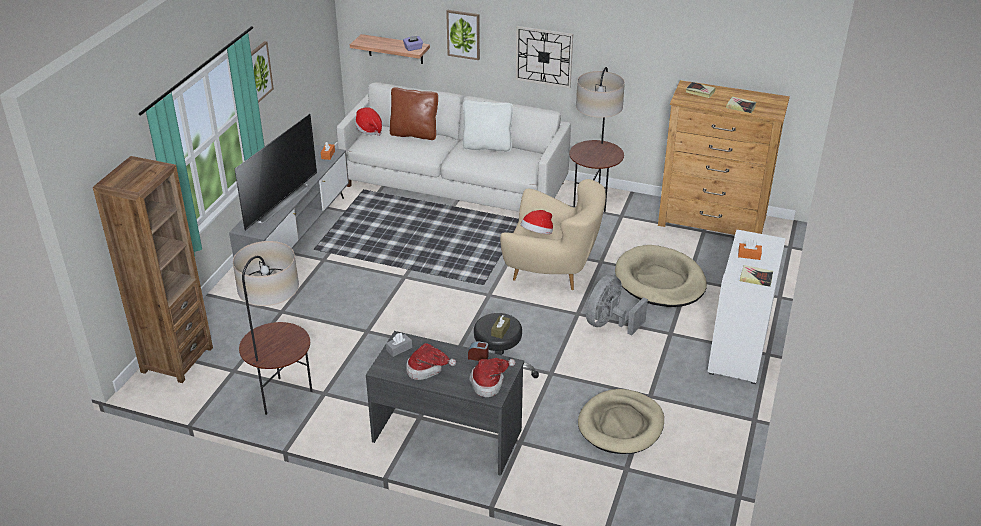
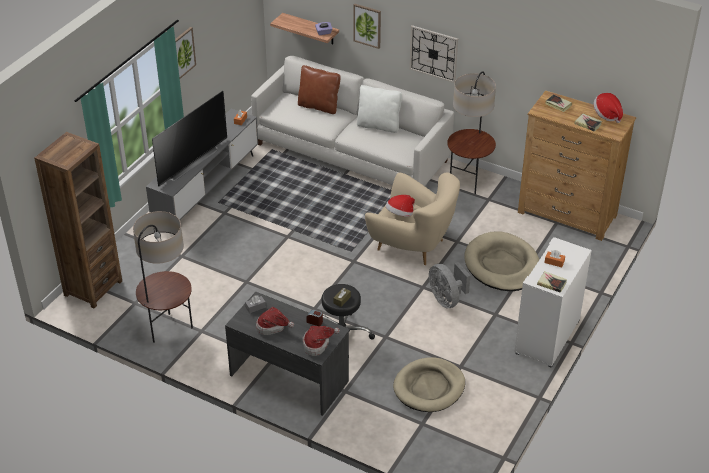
camera: 10 degrees right, 5 degrees up
hat [355,107,382,136] -> hat moved to [594,93,623,123]
grey fan [586,275,648,335] -> grey fan turned 75 degrees counterclockwise [429,262,471,308]

